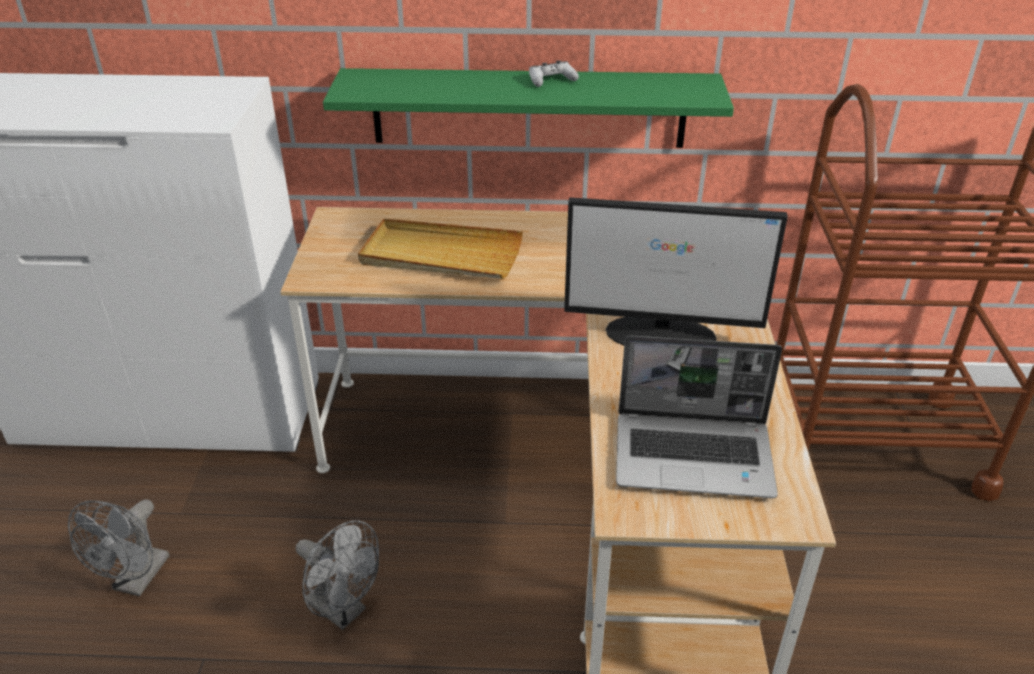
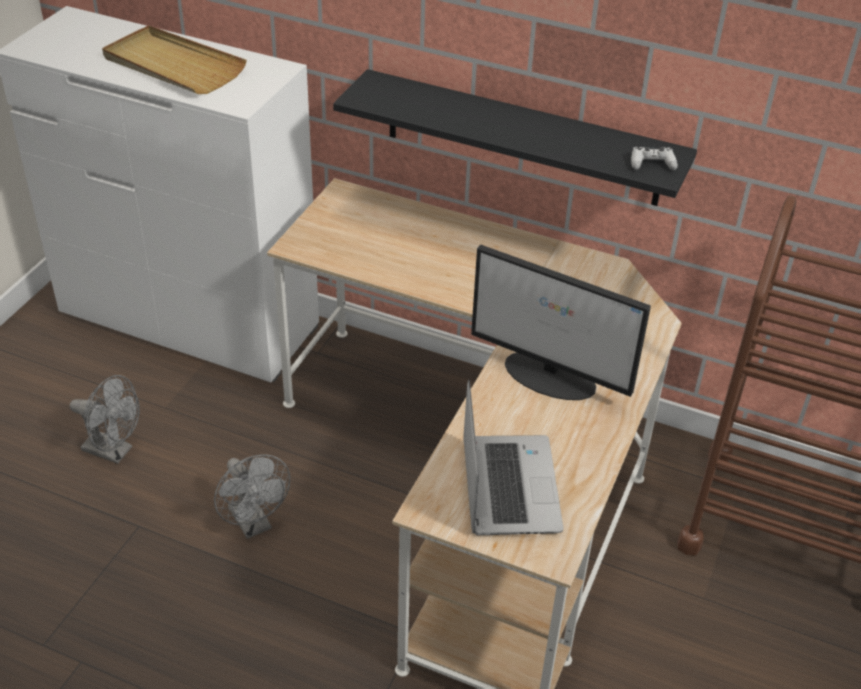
camera: 20 degrees right, 5 degrees up
grey fan [68,500,169,596] -> grey fan turned 105 degrees counterclockwise [70,375,140,464]
green shelf [323,68,734,148] -> black shelf [333,69,697,206]
beige tray [358,218,523,279] -> beige tray moved to [102,25,247,94]
white game controller [529,61,579,87] -> white game controller moved to [631,147,678,170]
laptop [616,336,782,498] -> laptop turned 120 degrees counterclockwise [464,380,564,535]

